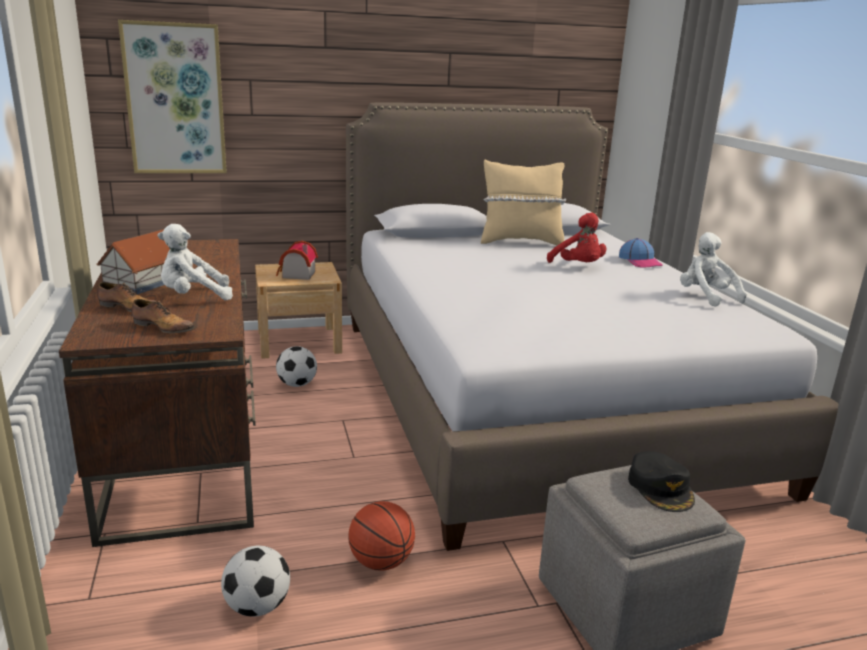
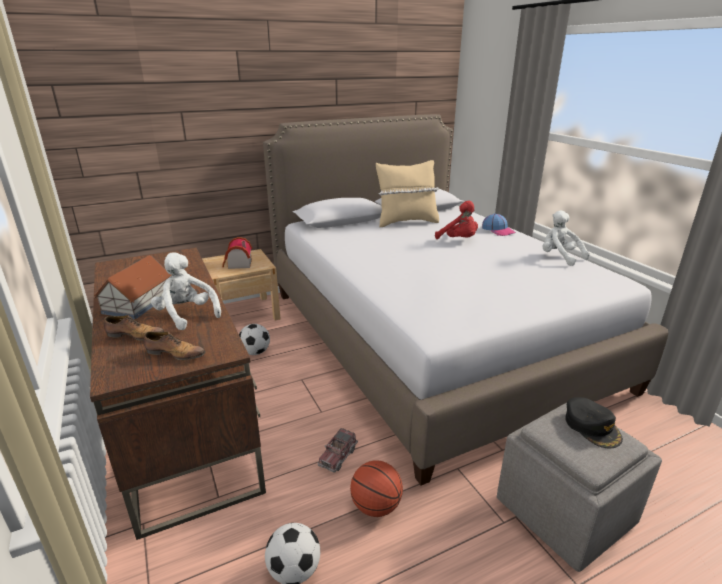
camera: 10 degrees left, 5 degrees up
picture [118,20,227,173] -> none
white plush toy [157,224,233,301] -> white plush toy turned 75 degrees clockwise [151,252,221,330]
none -> toy truck [318,428,358,473]

